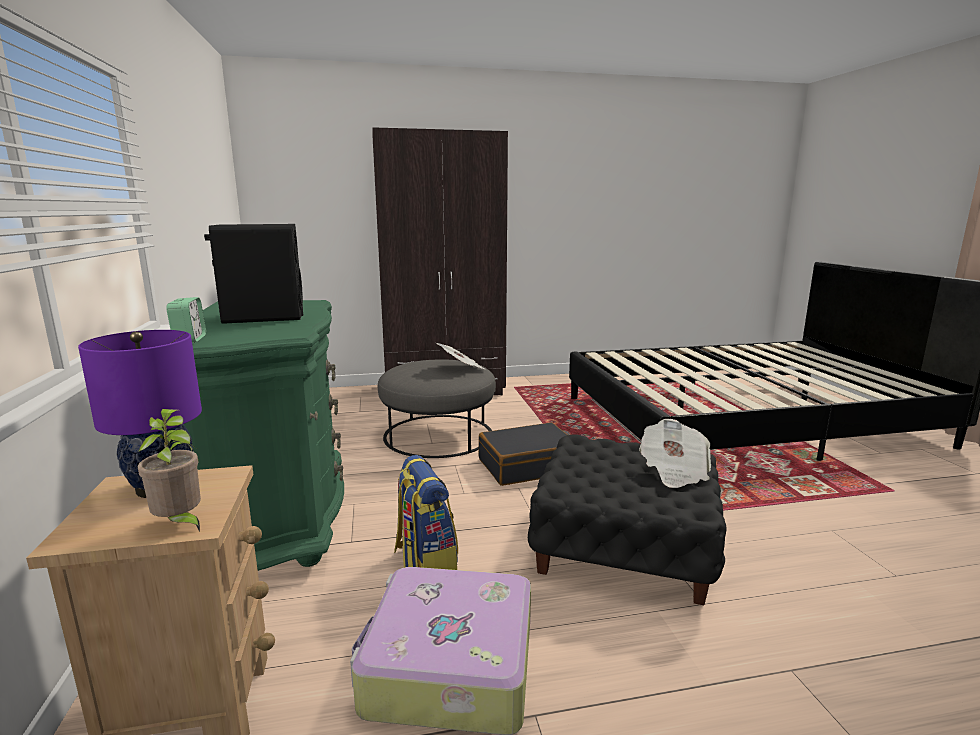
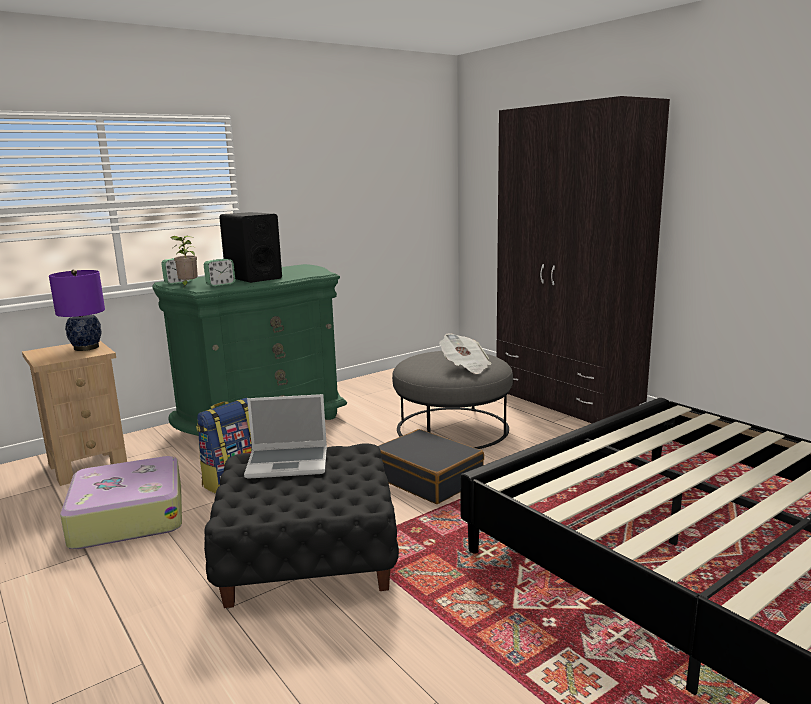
camera: 65 degrees right, 0 degrees up
potted plant [138,409,201,532] -> potted plant moved to [170,236,198,288]
newspaper [639,419,711,488] -> none
none -> alarm clock [204,259,235,286]
none -> laptop [244,394,327,479]

